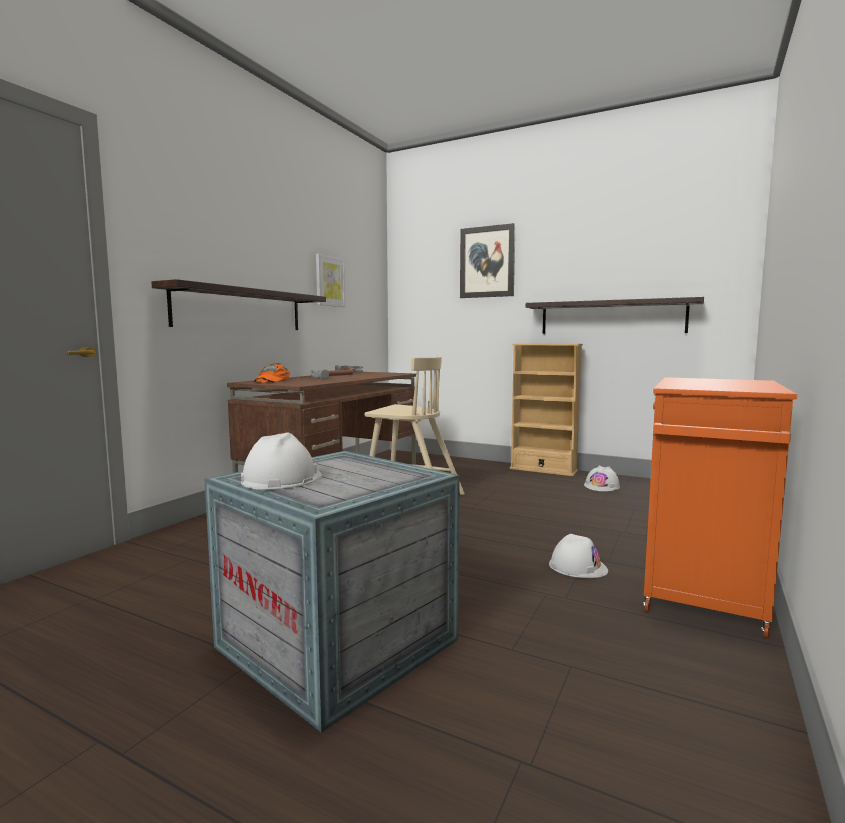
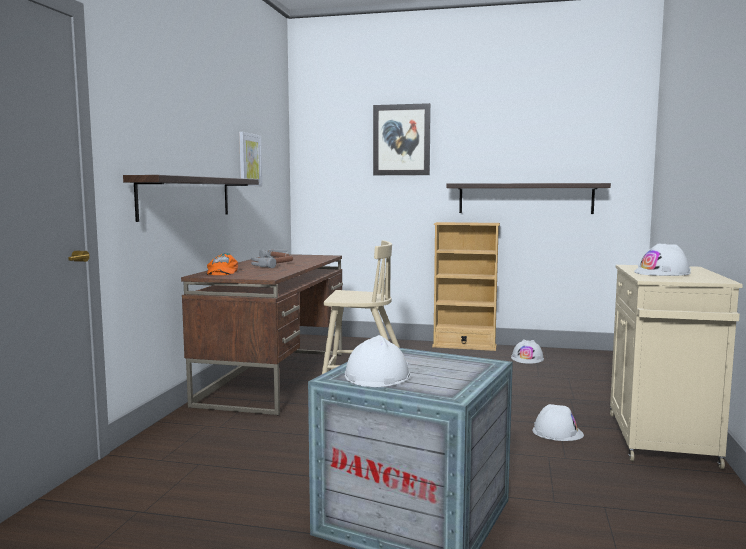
camera: 15 degrees left, 0 degrees up
orange cabinet [644,377,797,638] -> beige cabinet [610,265,743,469]
none -> white hard hat [634,243,691,276]

